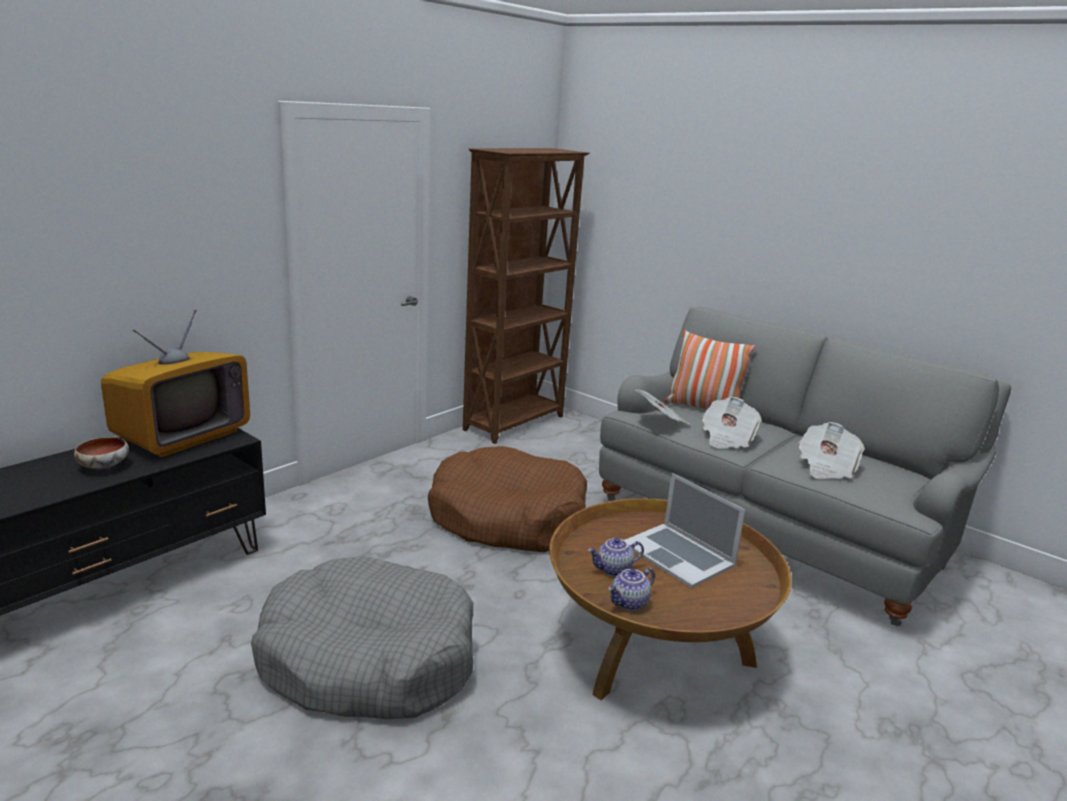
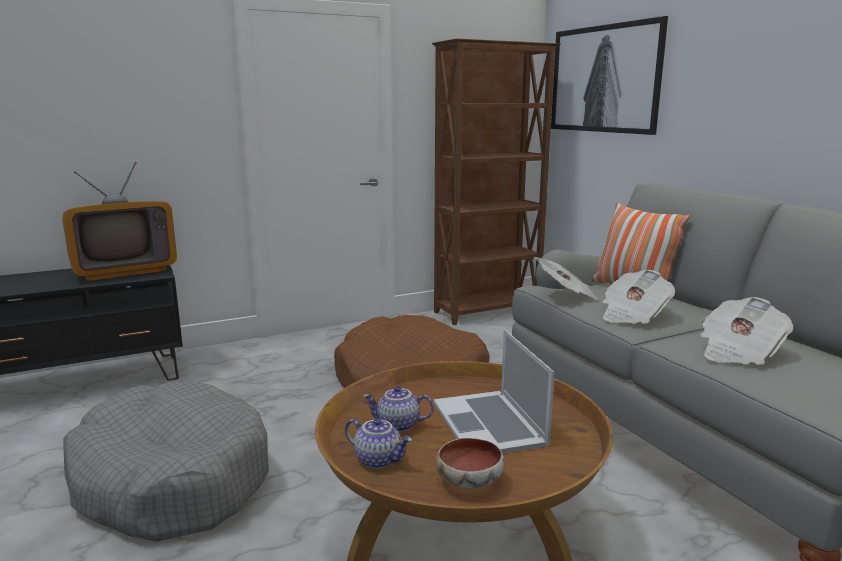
camera: 25 degrees right, 5 degrees down
bowl [74,437,129,470] -> bowl moved to [436,438,505,489]
teapot [608,568,655,610] -> teapot turned 135 degrees counterclockwise [345,418,412,469]
none -> picture [551,16,668,135]

